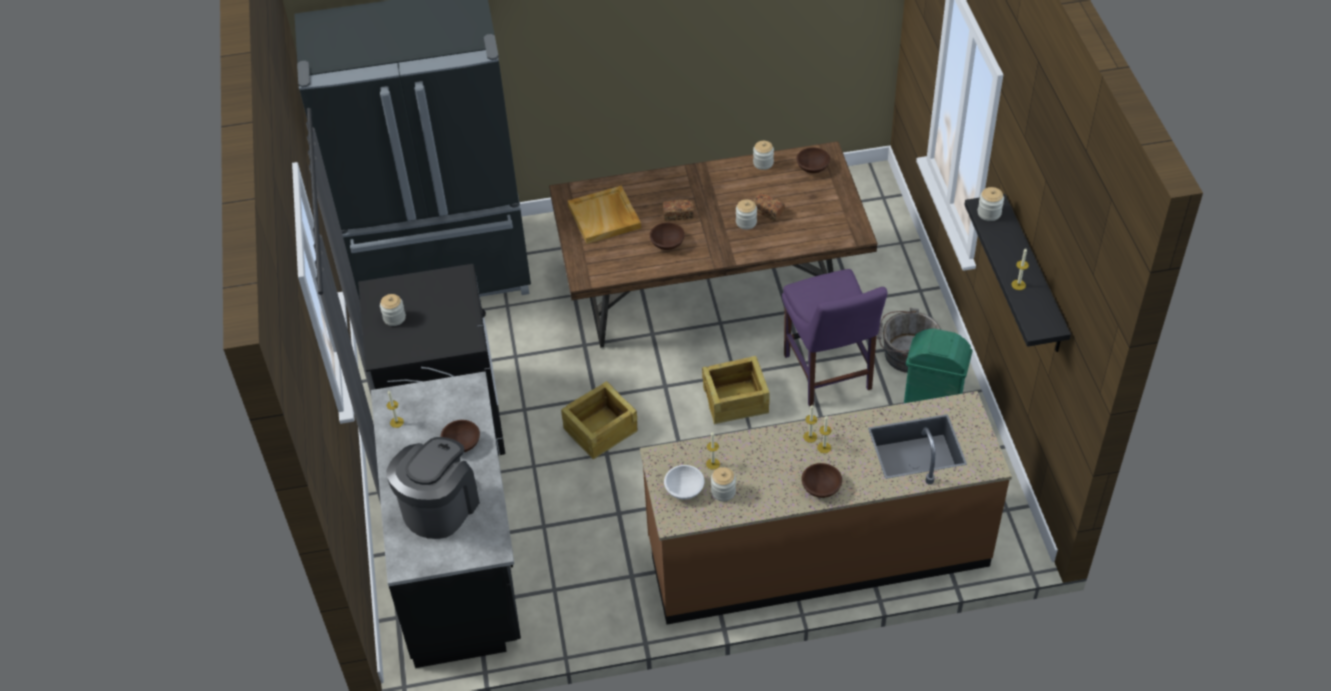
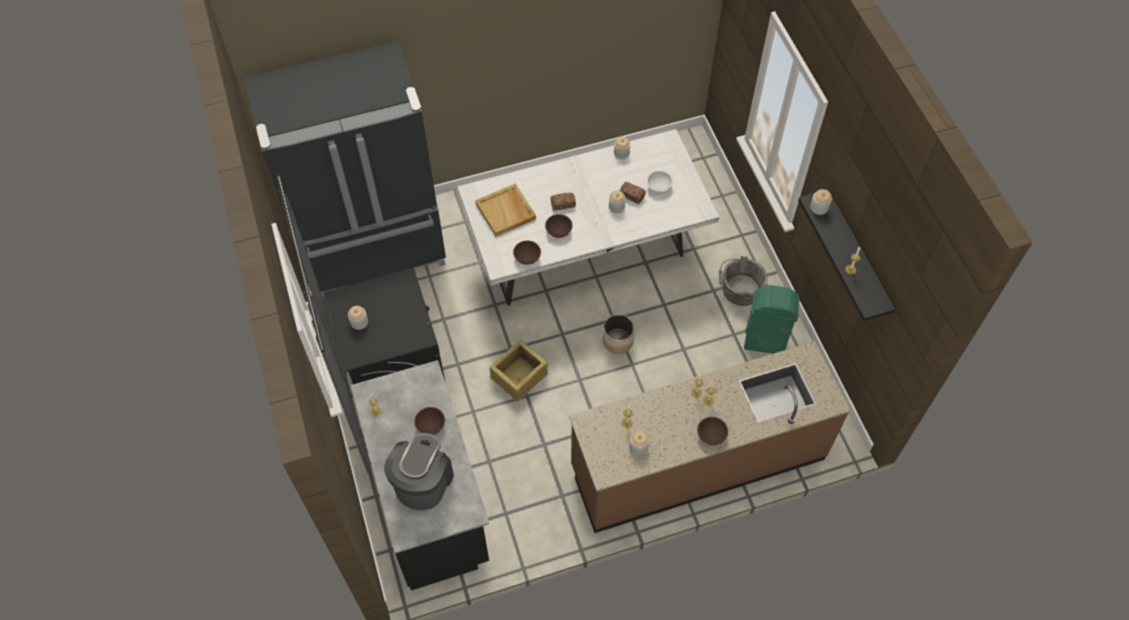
camera: 10 degrees left, 10 degrees up
brown dining table [549,141,878,348] -> white dining table [457,129,719,306]
white bowl [664,465,704,499] -> white bowl moved to [646,170,673,193]
crate [702,356,770,425] -> planter [603,314,635,354]
purple chair [782,269,888,406] -> none
brown bowl [796,147,830,173] -> brown bowl moved to [513,241,541,265]

